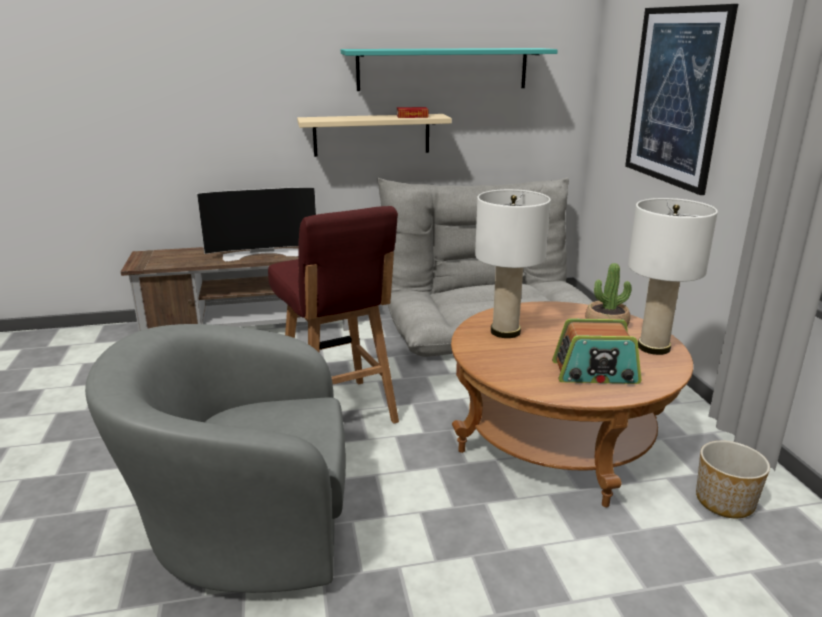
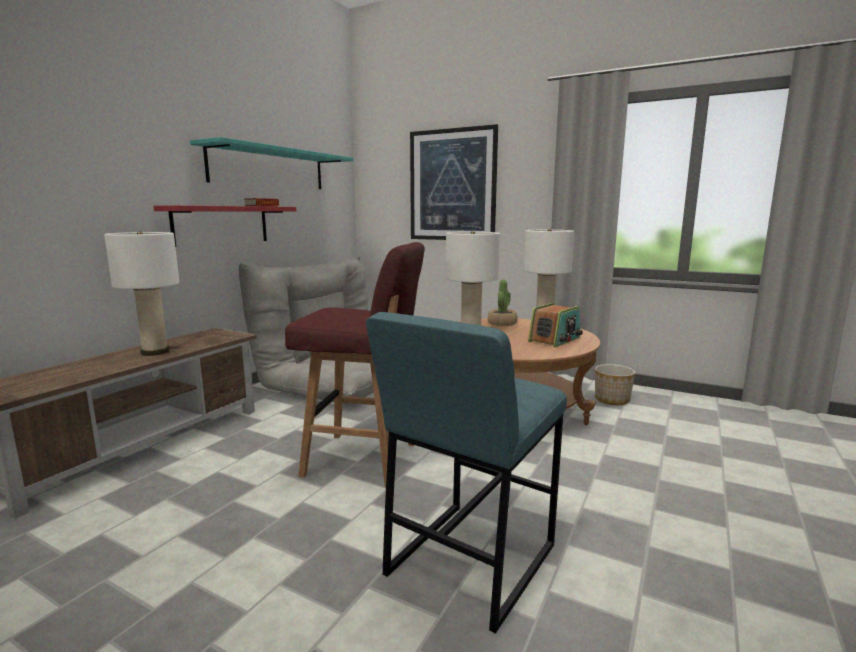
camera: 50 degrees left, 10 degrees down
grey armchair [85,324,346,593] -> blue stool [366,312,567,634]
television [197,187,316,262] -> white table lamp [104,231,179,356]
beige shelf [297,114,452,157] -> red shelf [153,205,296,247]

